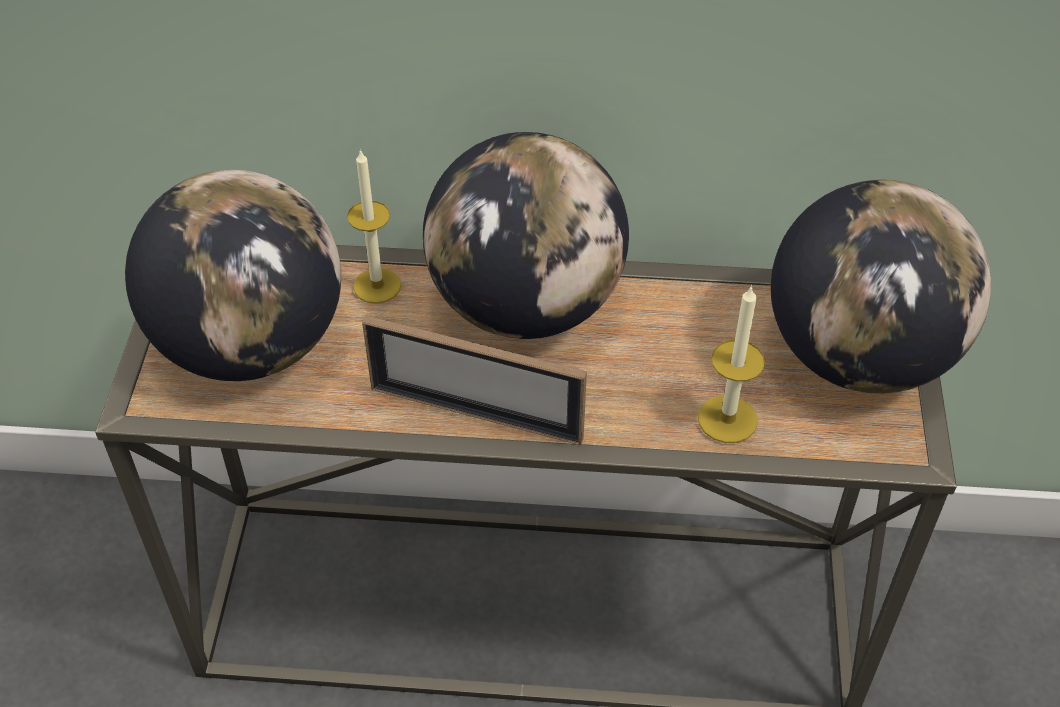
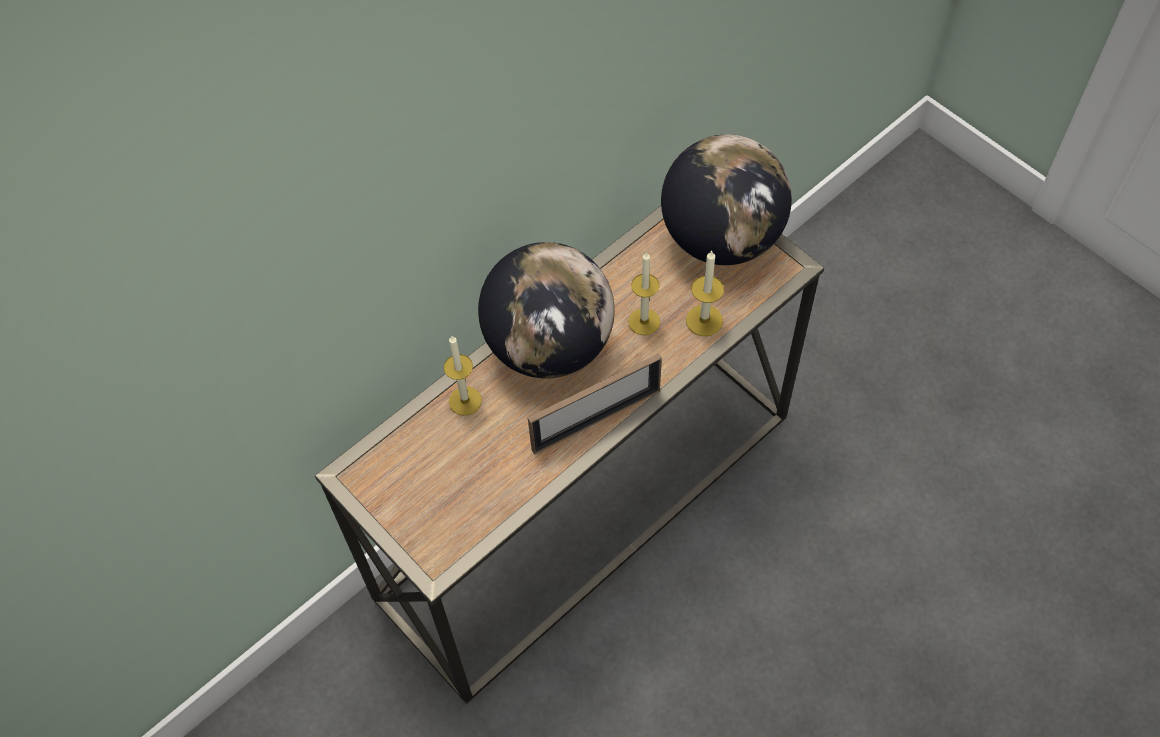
camera: 45 degrees left, 10 degrees up
globe [125,170,341,381] -> none
none -> candle [628,252,660,335]

